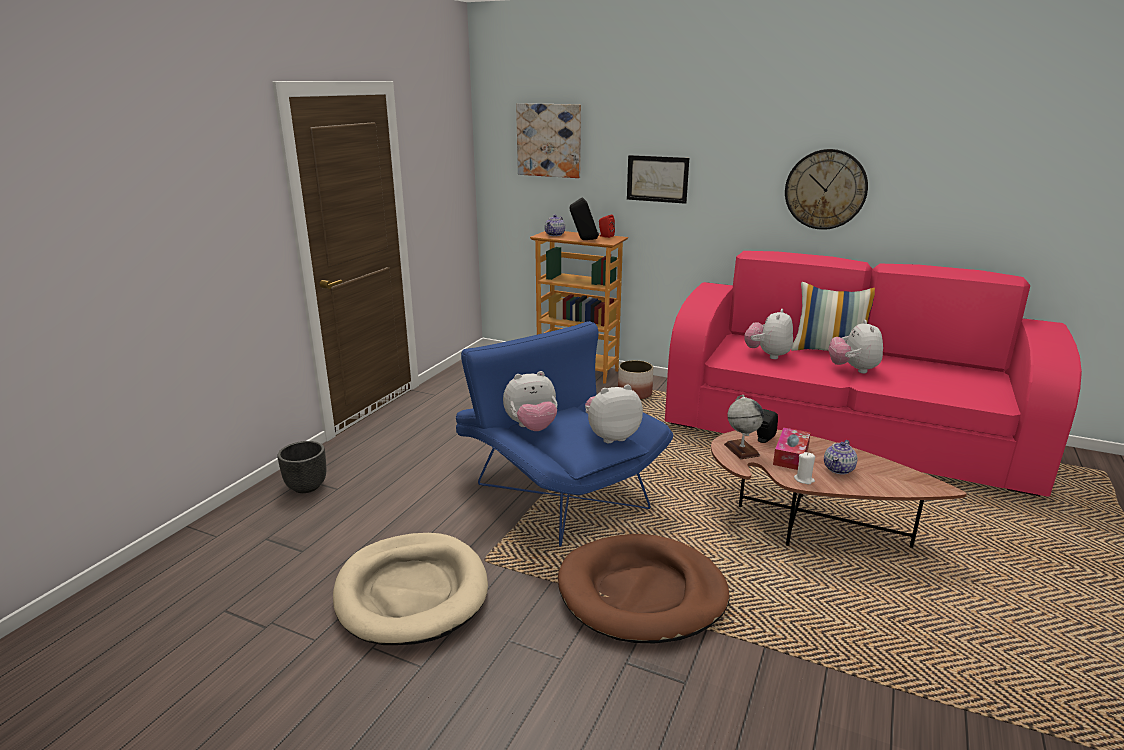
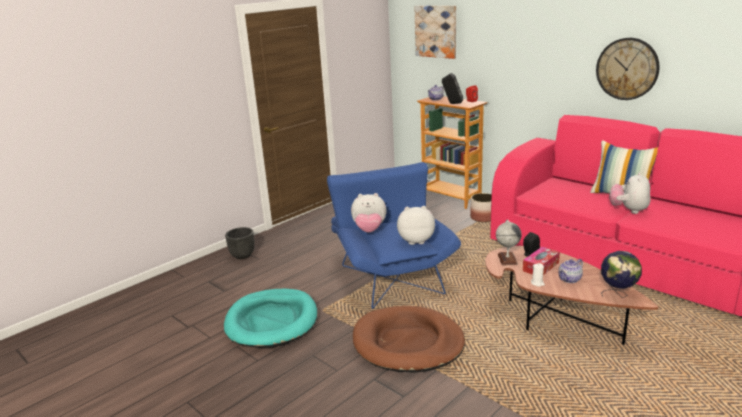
camera: 20 degrees right, 0 degrees up
beige dog bed [333,533,488,645] -> turquoise dog bed [224,289,317,348]
picture [627,155,689,204] -> none
plush toy [744,309,793,359] -> none
none -> globe [601,251,642,298]

